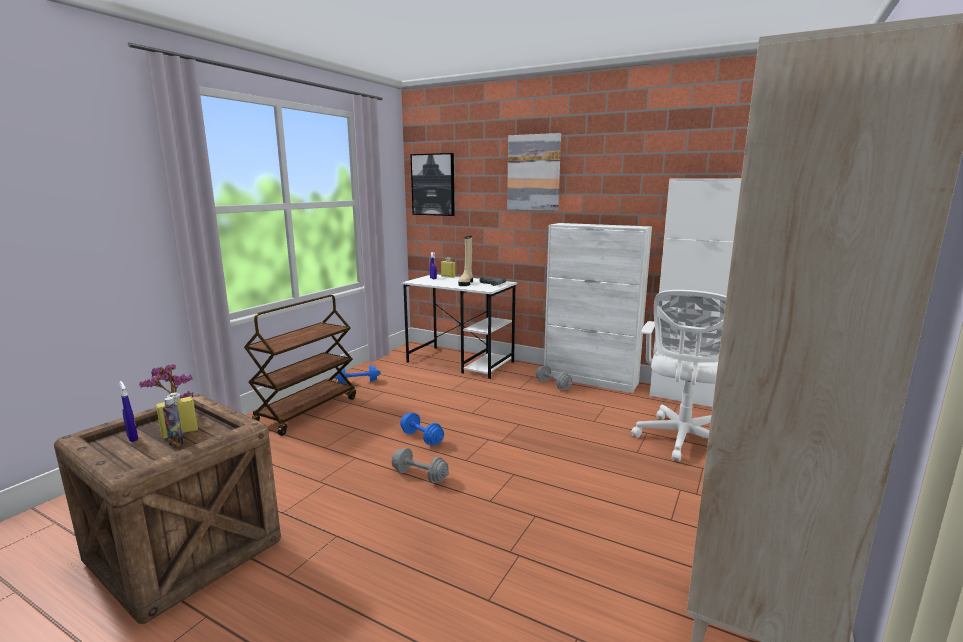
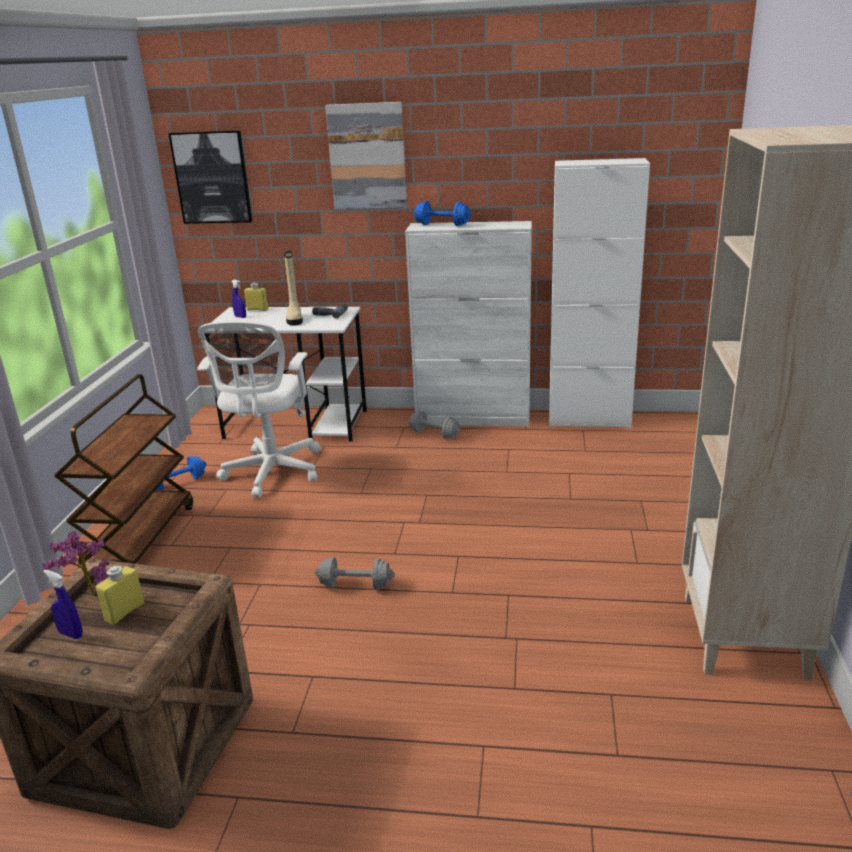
camera: 20 degrees left, 10 degrees up
bottle [163,397,184,447] -> none
blue dumbbell [400,413,444,445] -> blue dumbbell moved to [413,201,472,226]
white office chair [631,290,726,462] -> white office chair moved to [197,321,321,498]

